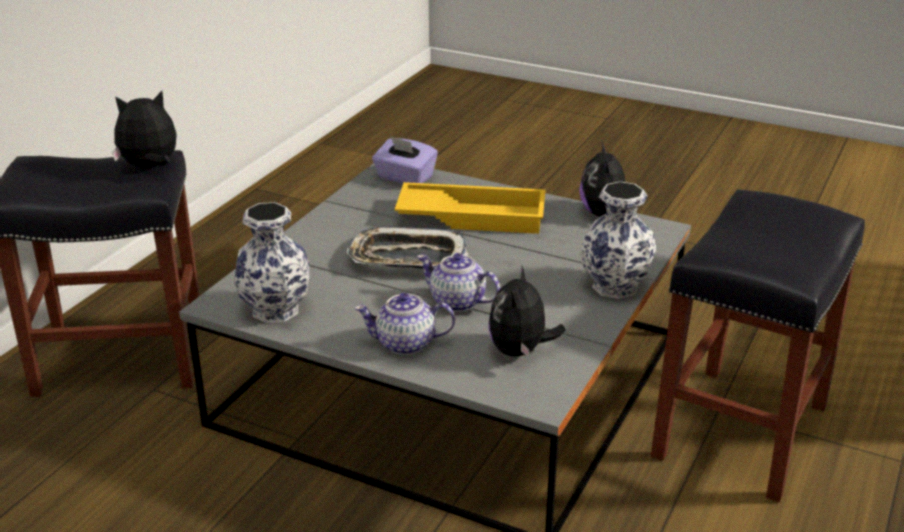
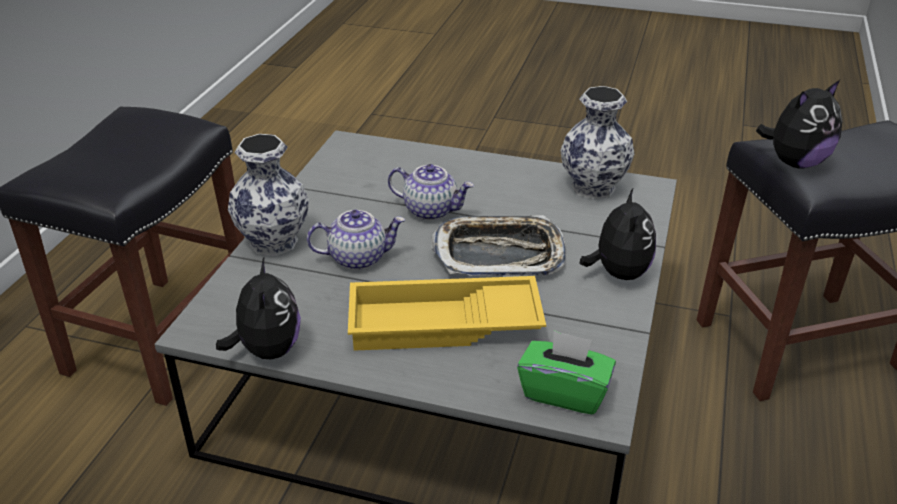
camera: 170 degrees right, 5 degrees up
teapot [355,293,455,355] -> teapot moved to [307,210,405,270]
purple tissue box [372,136,438,184] -> green tissue box [517,330,616,415]
plush toy [488,264,565,358] -> plush toy moved to [580,189,656,280]

